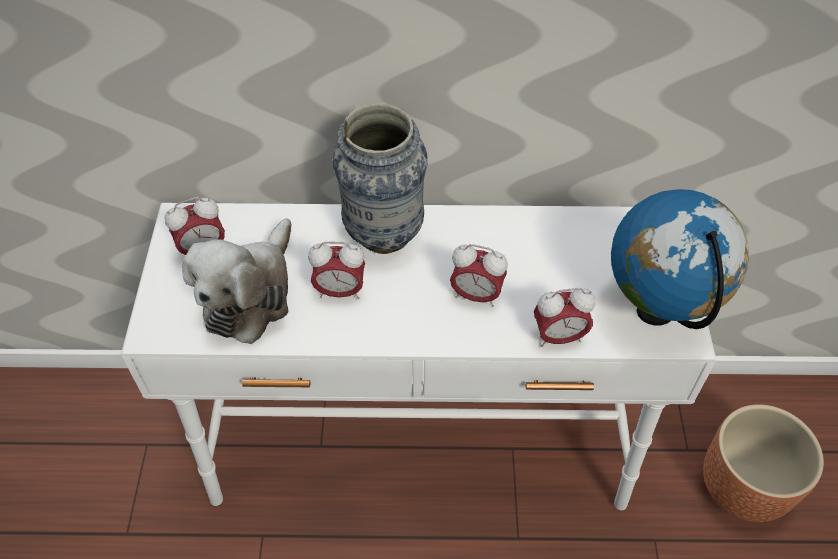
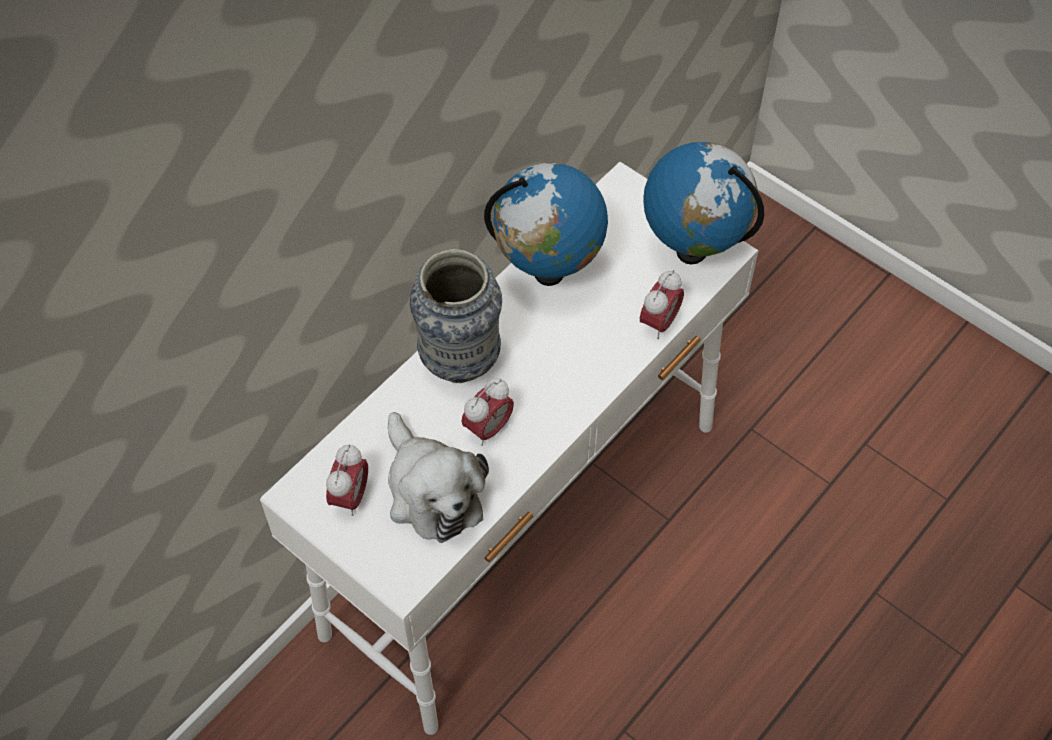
camera: 50 degrees left, 5 degrees up
alarm clock [450,244,507,307] -> none
brown planter [703,404,824,522] -> none
none -> globe [484,163,608,286]

